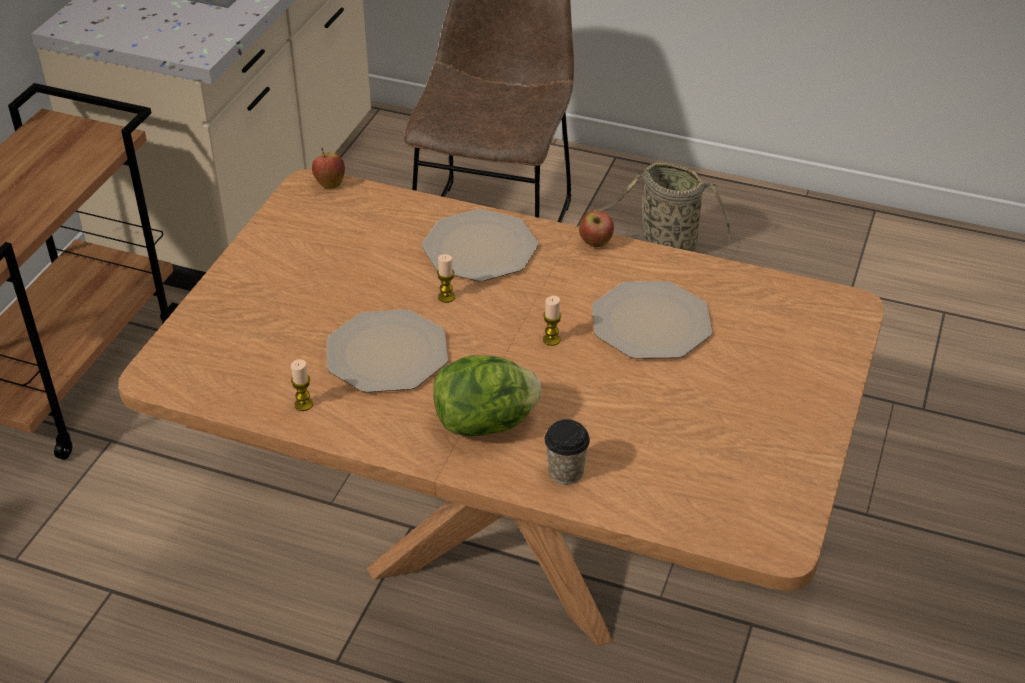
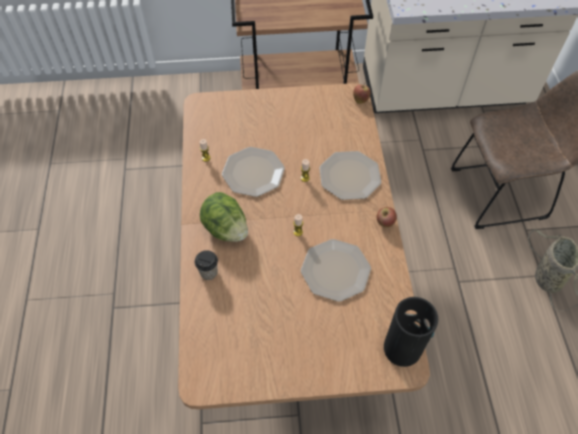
camera: 65 degrees right, 15 degrees up
none -> vase [384,297,438,367]

